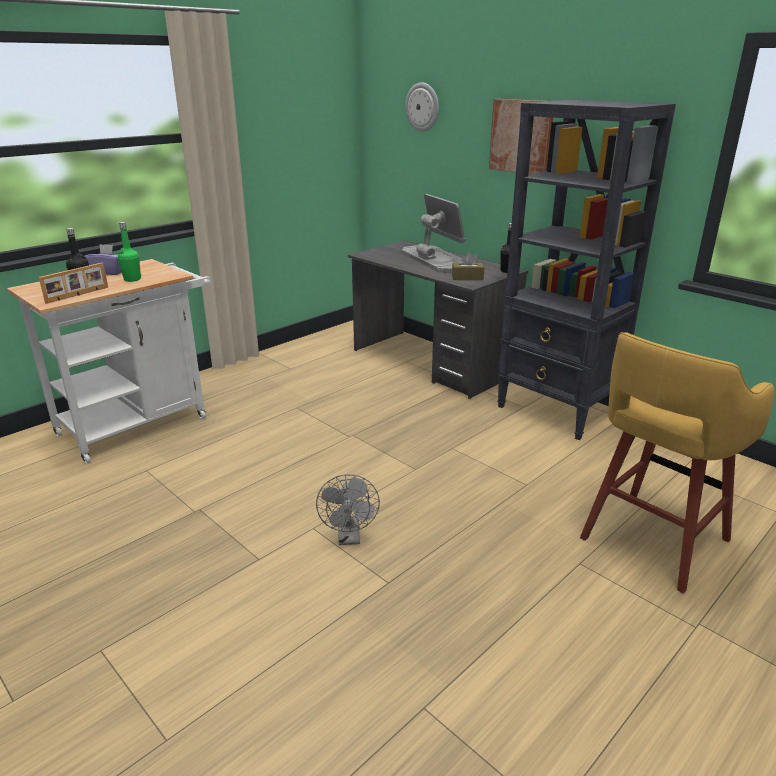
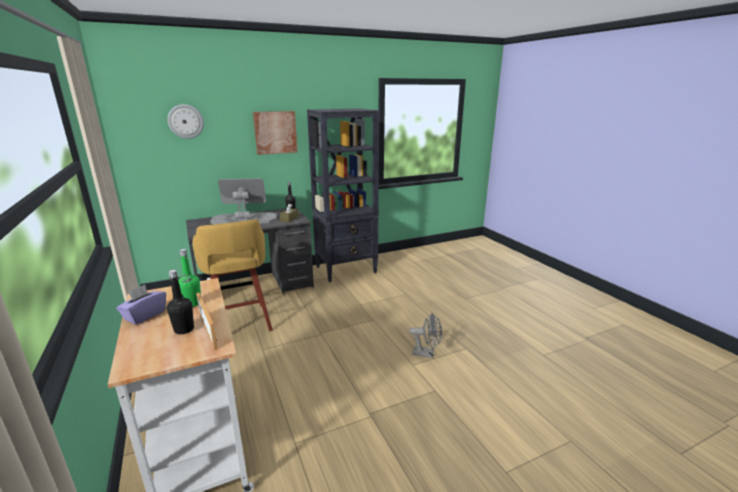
camera: 70 degrees left, 5 degrees down
yellow stool [580,332,774,594] -> yellow stool moved to [193,219,273,331]

